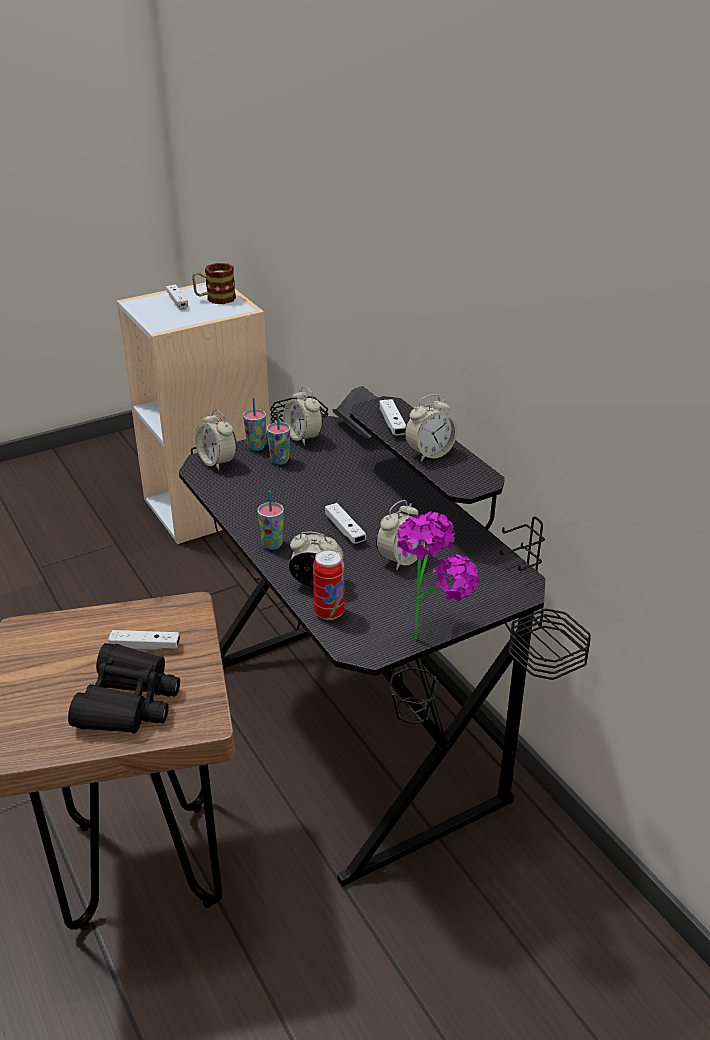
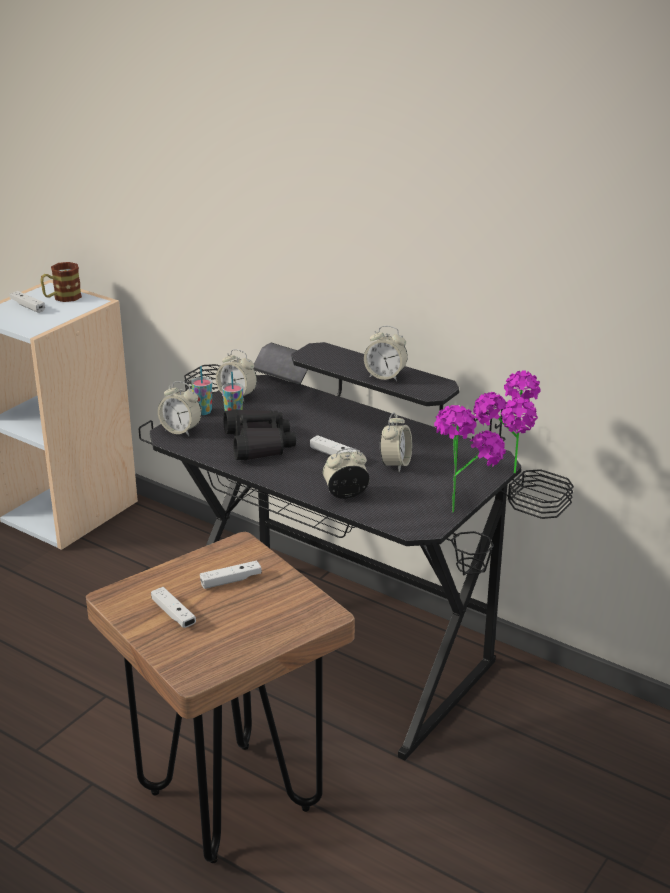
camera: 25 degrees left, 5 degrees down
black binoculars [68,643,180,733] -> black binoculars moved to [223,409,296,460]
cup [257,491,284,550] -> none
can [313,549,345,620] -> none
white game controller [379,399,406,435] -> white game controller moved to [151,587,196,628]
alarm clock [405,394,457,461] -> alarm clock turned 75 degrees clockwise [364,326,408,381]
none -> potted plant [473,370,541,474]

